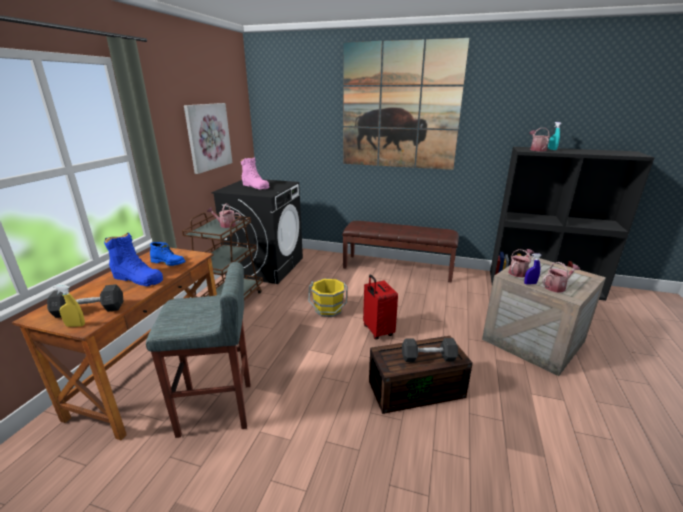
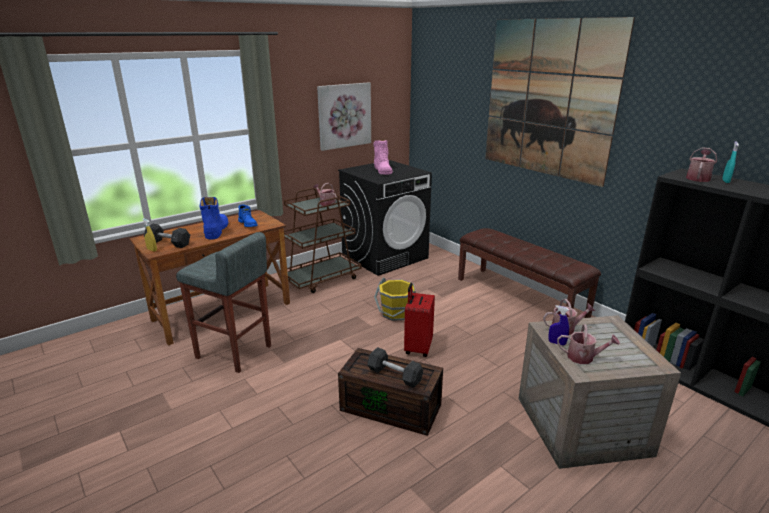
camera: 35 degrees right, 0 degrees up
blue boot [104,233,163,286] -> blue boot turned 150 degrees counterclockwise [200,197,228,239]

